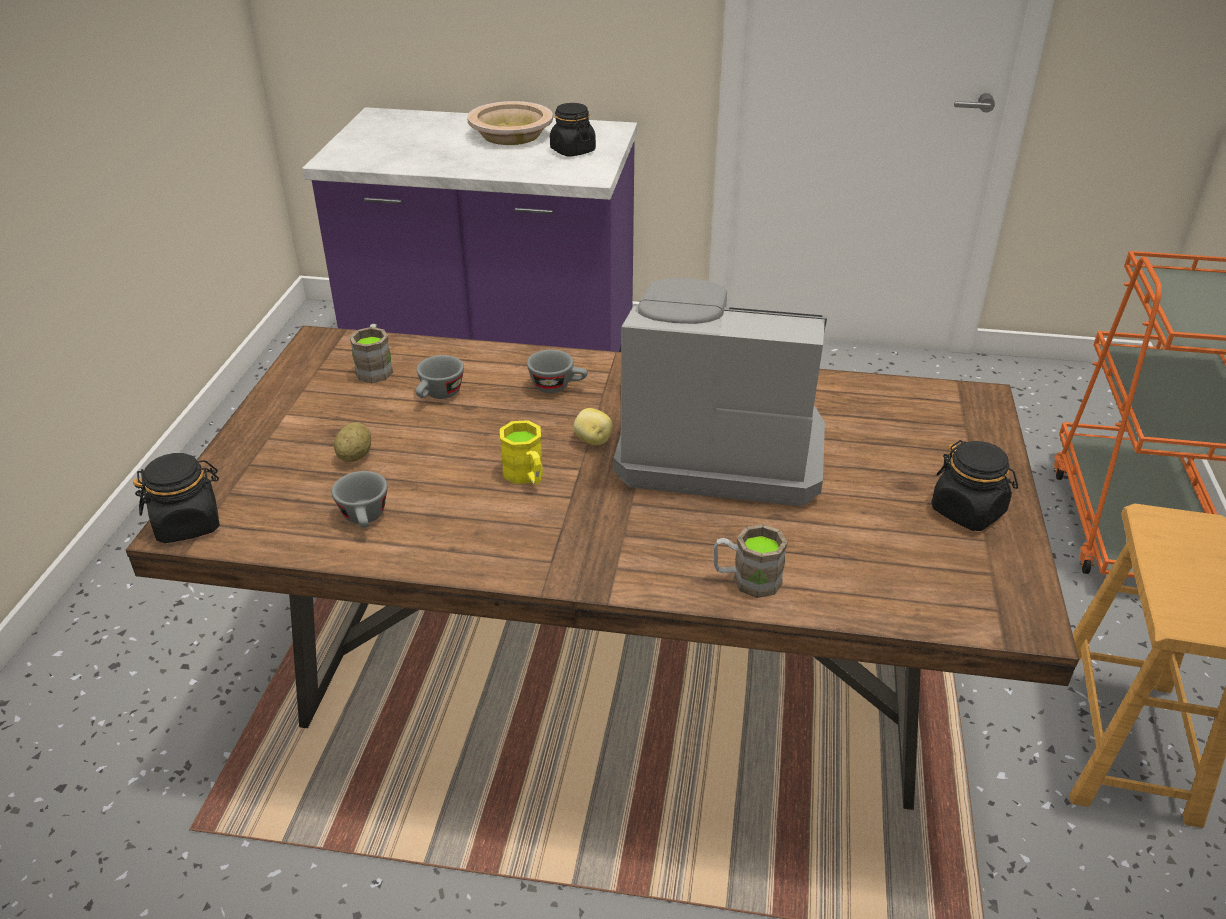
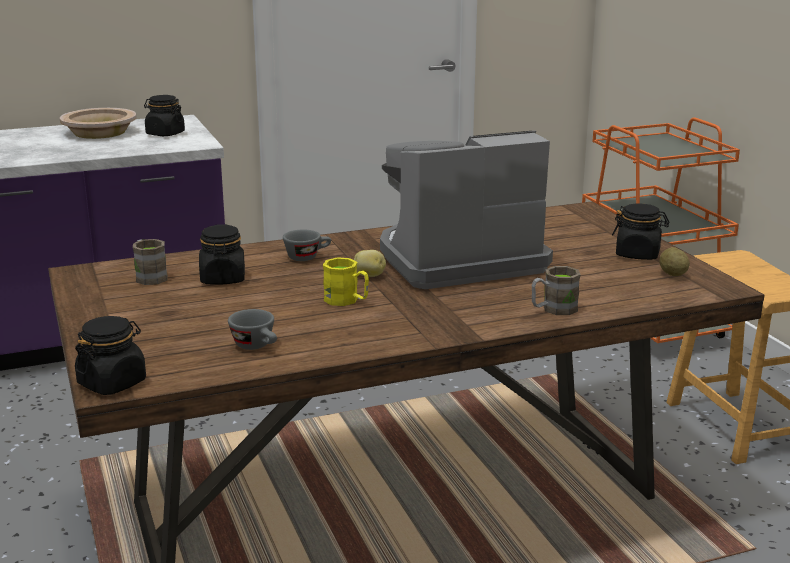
camera: 30 degrees left, 15 degrees down
potato [334,422,371,462] -> potato moved to [659,247,690,276]
grey cup [416,355,464,399] -> black jar [199,224,245,285]

